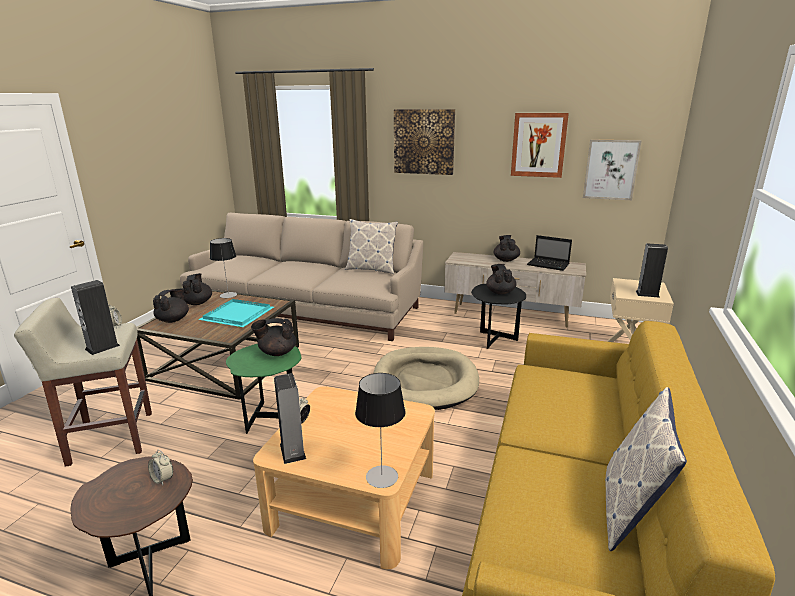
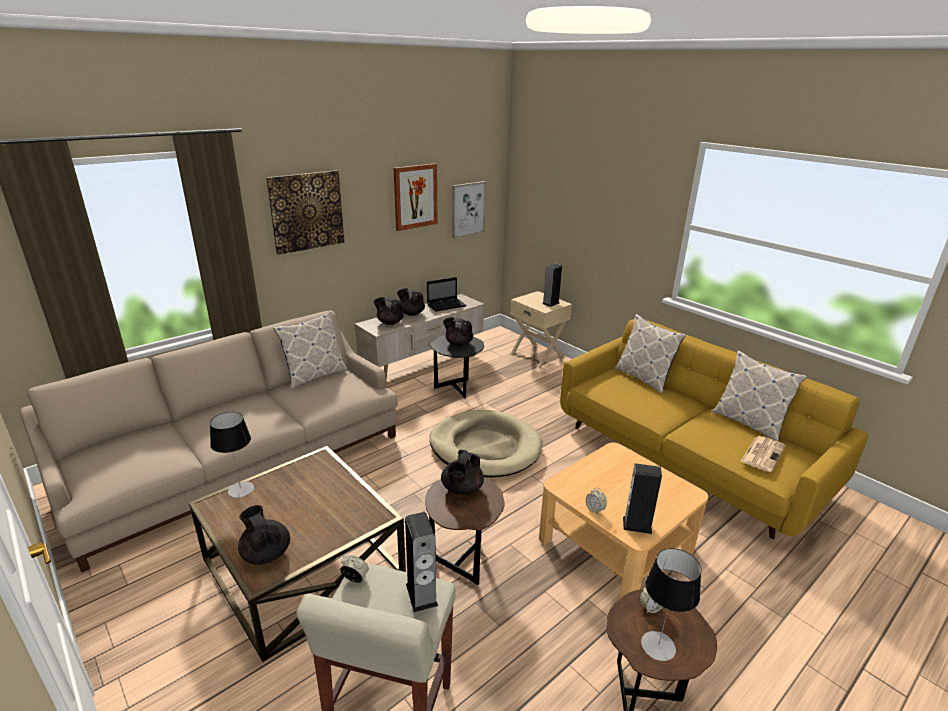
camera: 60 degrees left, 5 degrees up
black teapot [183,273,212,305] -> black teapot moved to [374,297,404,325]
turquoise tray [198,299,274,327] -> none
green side table [226,344,302,434] -> brown side table [425,478,504,585]
table lamp [355,373,406,488] -> table lamp moved to [641,548,701,661]
none -> pillow [614,314,686,394]
none -> newspaper [740,436,786,472]

